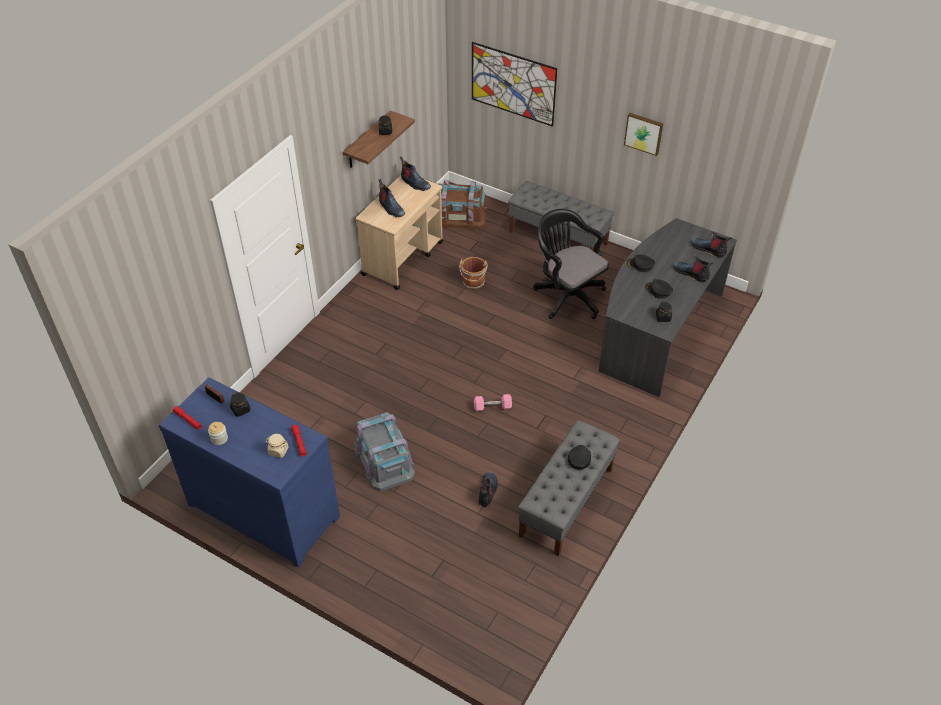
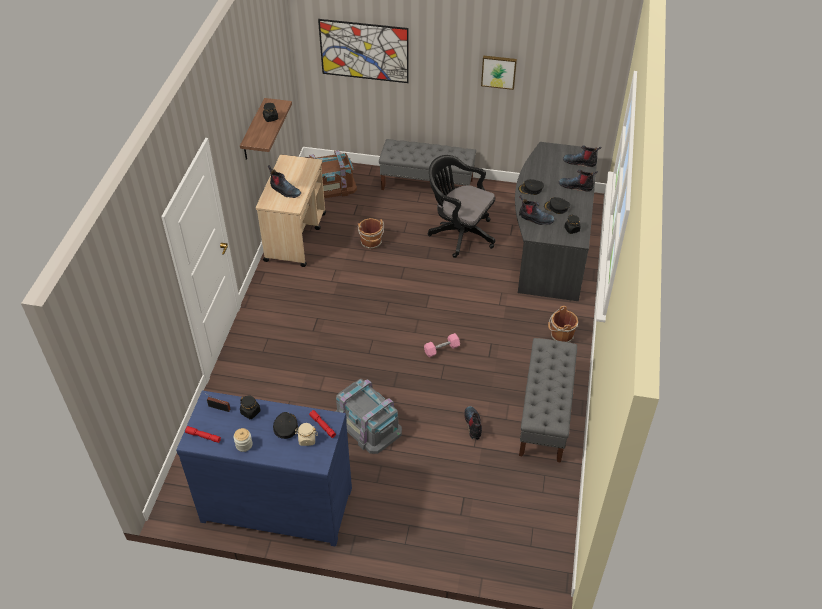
camera: 20 degrees left, 0 degrees up
boot [400,156,431,191] -> boot moved to [519,195,555,225]
black cap [568,445,591,470] -> black cap moved to [273,412,298,439]
none -> brown bucket [548,306,578,342]

